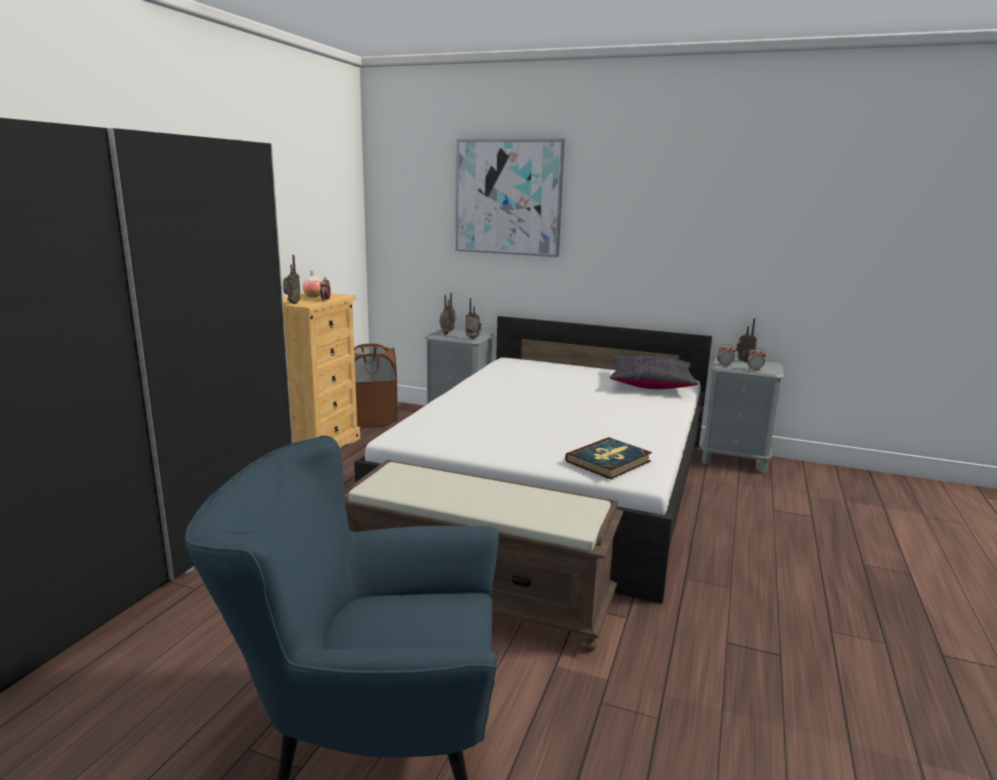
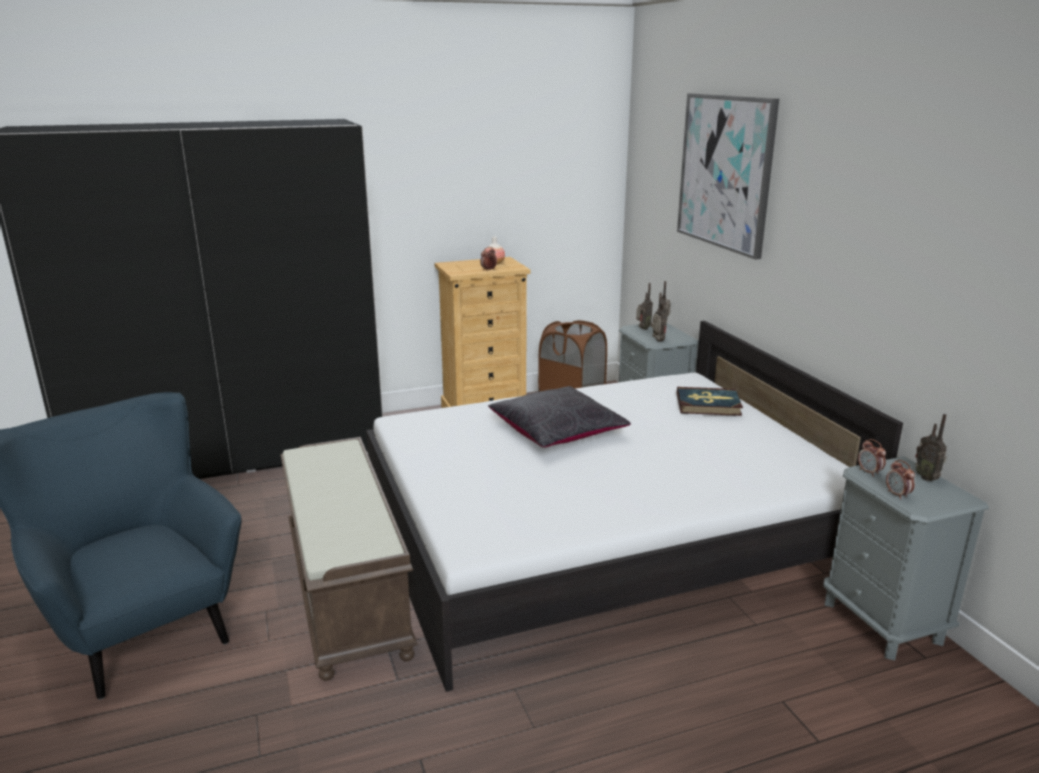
camera: 50 degrees right, 5 degrees up
radio [283,255,301,304] -> none
book [565,437,652,479] -> book moved to [677,387,743,416]
black pillow [610,355,698,389] -> black pillow moved to [488,386,631,447]

